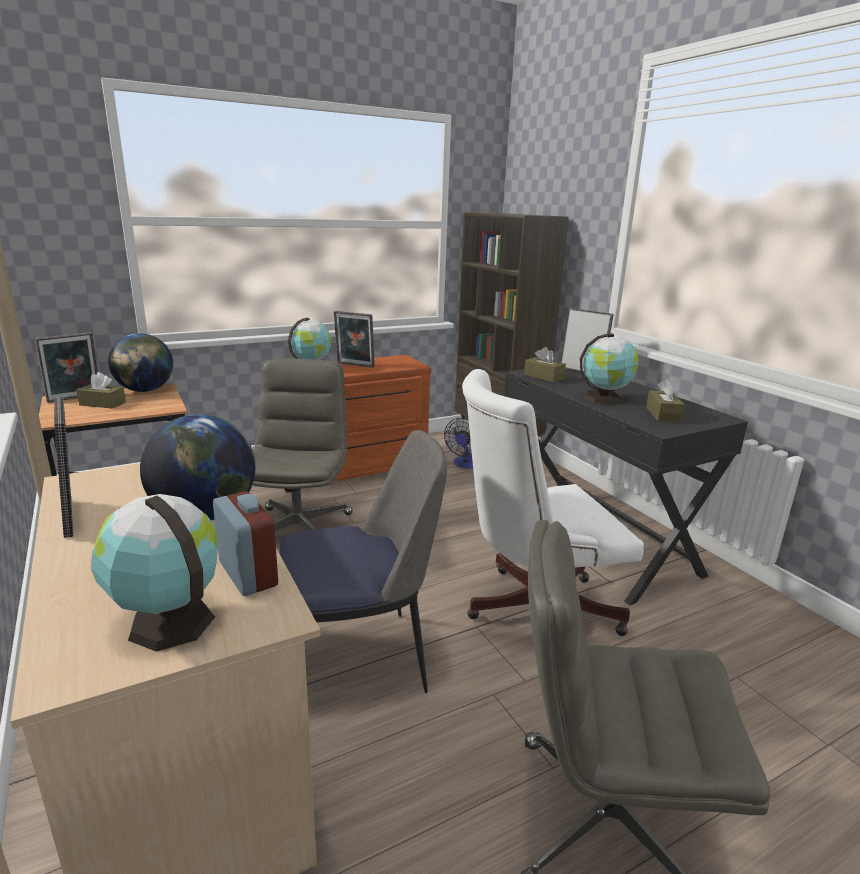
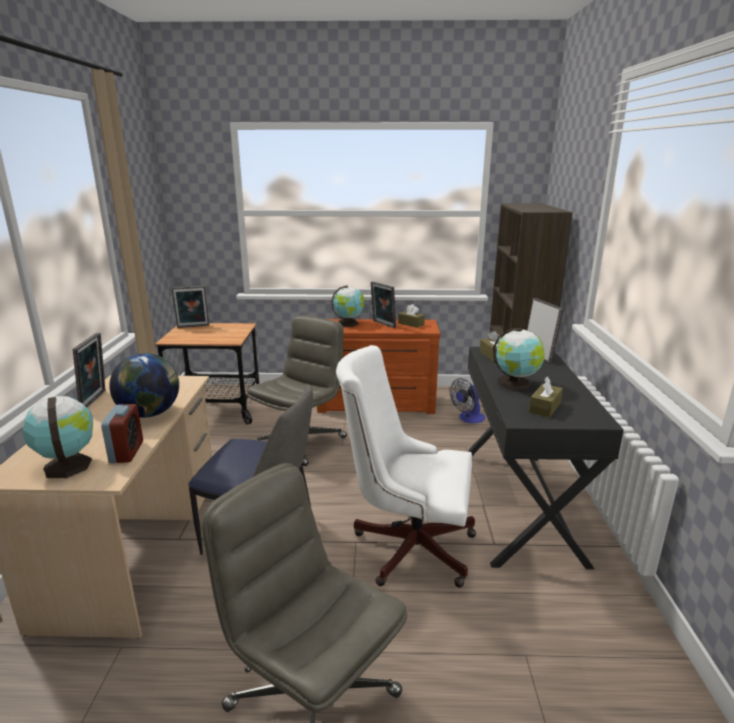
camera: 30 degrees right, 0 degrees up
brown tissue box [76,372,126,409] -> brown tissue box moved to [398,304,425,328]
globe [108,333,173,392] -> none

